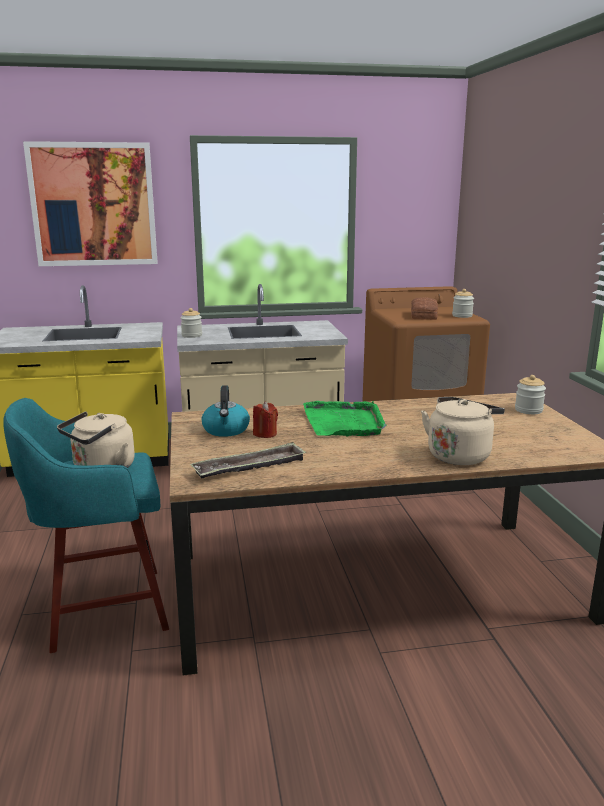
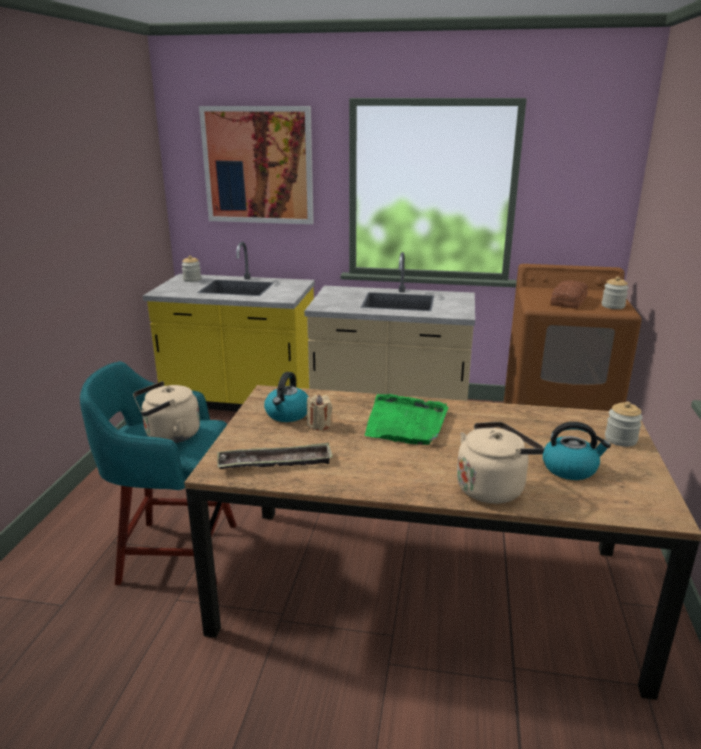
camera: 20 degrees right, 5 degrees up
jar [181,308,202,338] -> jar moved to [181,256,201,282]
red candle [253,402,278,438] -> beige candle [307,395,332,430]
none -> kettle [543,422,611,480]

